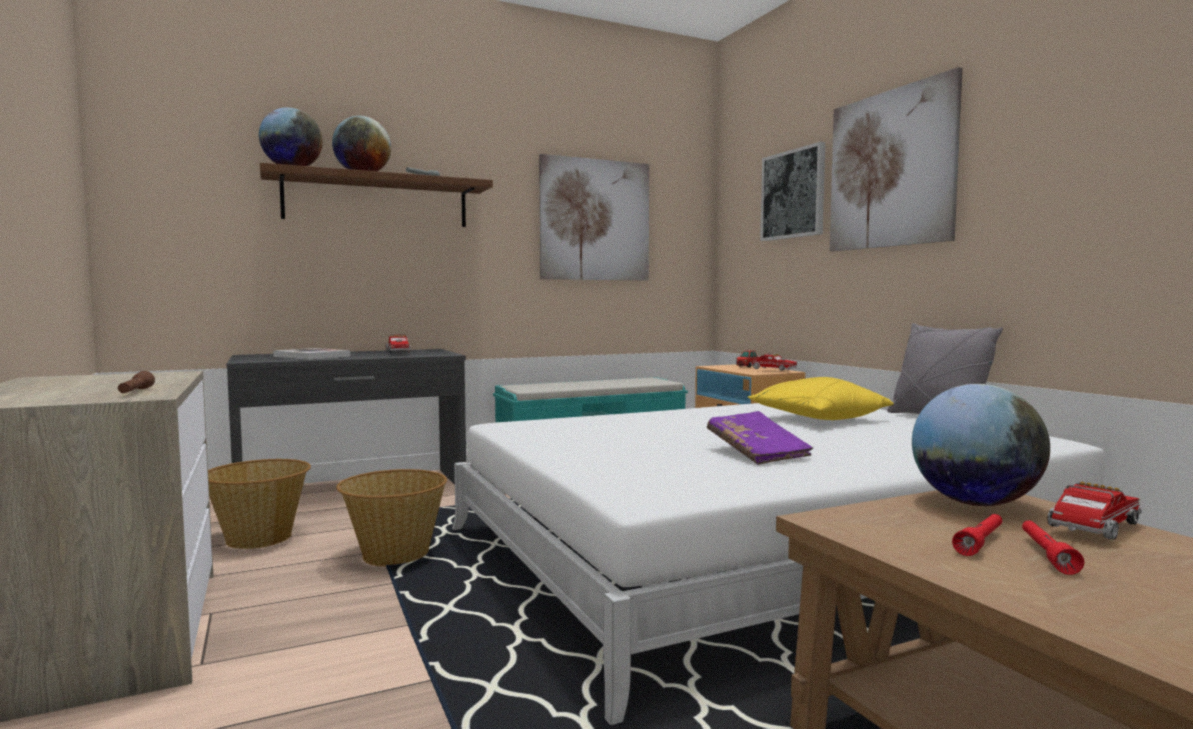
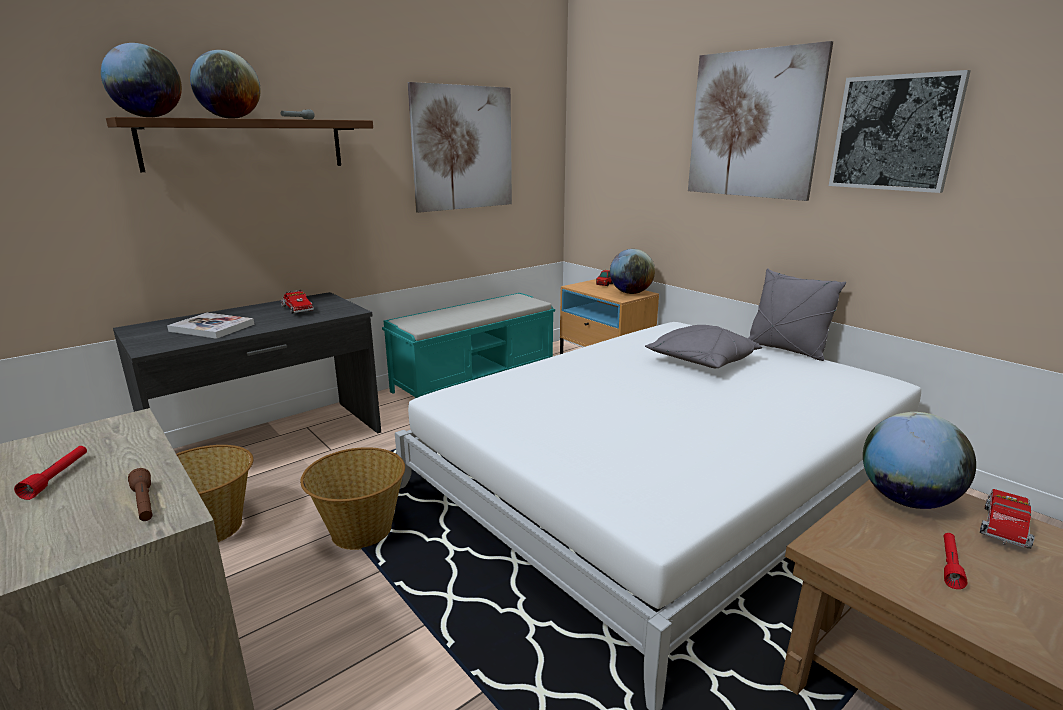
camera: 15 degrees left, 15 degrees up
purple book [707,411,813,465] -> none
yellow pillow [748,377,894,420] -> grey pillow [645,325,762,368]
toy truck [750,353,797,371] -> globe [610,249,655,294]
picture [760,142,825,241] -> picture moved to [829,70,971,193]
red flashlight [1022,520,1084,575] -> red flashlight moved to [14,446,87,500]

